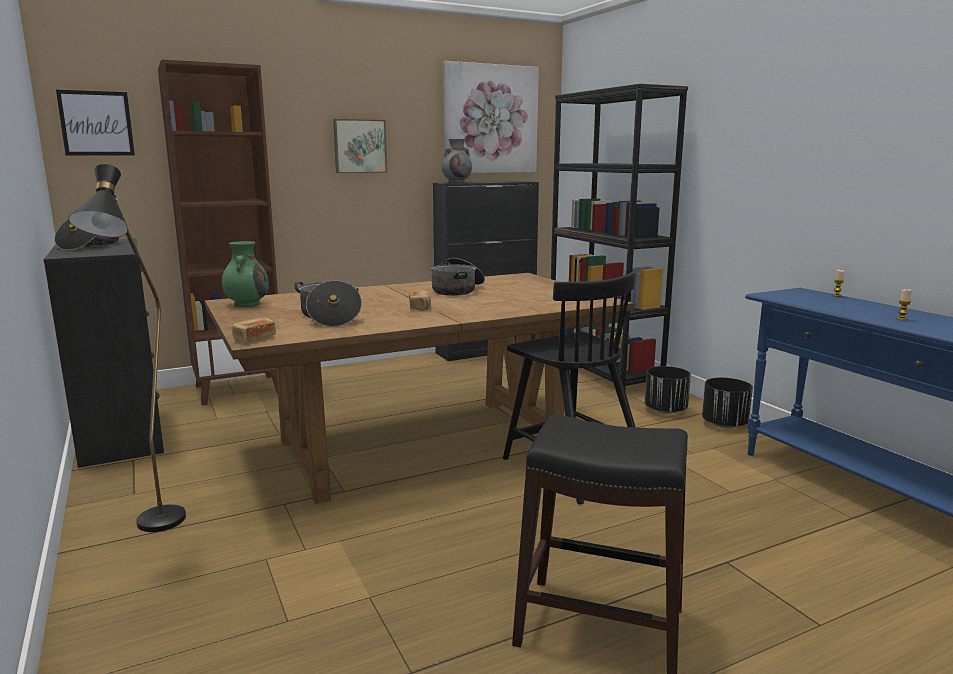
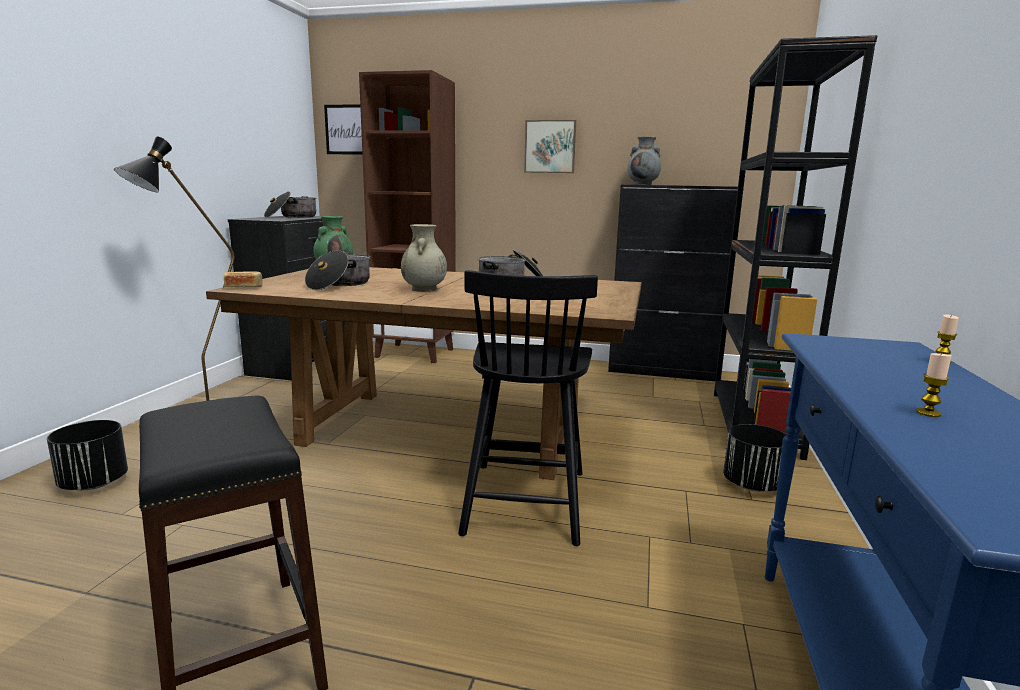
camera: 40 degrees right, 0 degrees up
bread [409,290,431,311] -> beige vase [401,224,447,292]
picture [443,61,539,173] -> none
black planter [702,377,753,428] -> black planter moved to [47,420,128,490]

